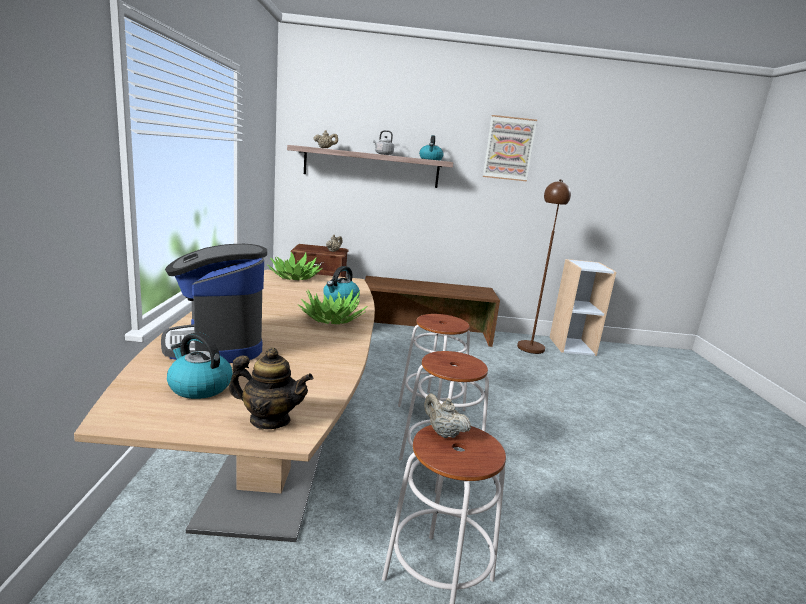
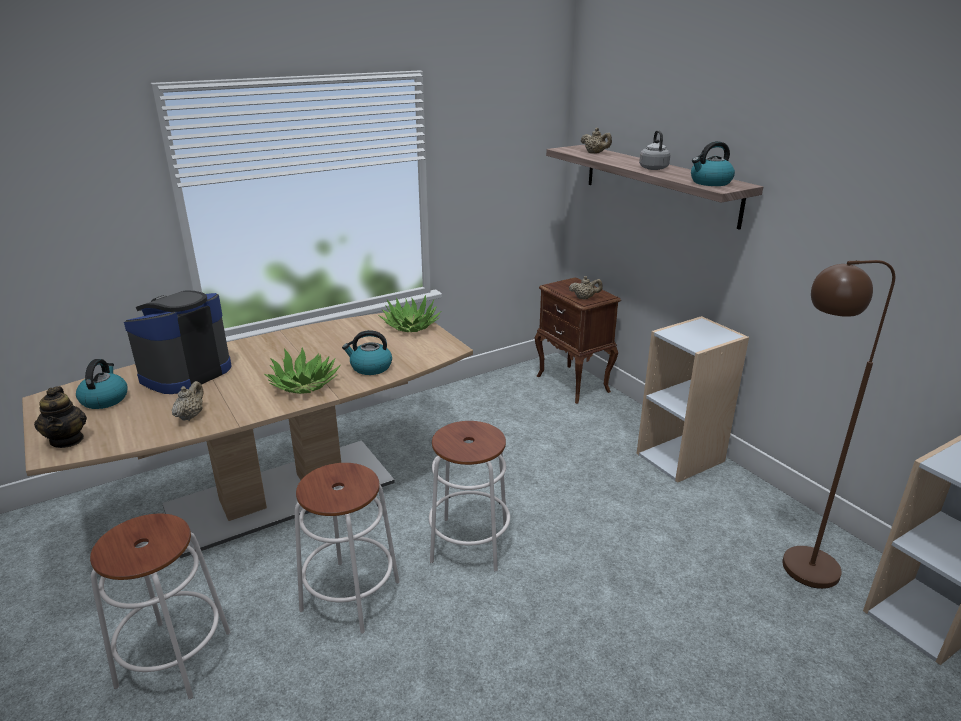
camera: 60 degrees right, 10 degrees up
brown bench [365,276,500,347] -> bookcase [637,316,749,483]
beige teapot [424,394,471,438] -> beige teapot moved to [172,381,204,421]
picture [483,115,537,181] -> none

